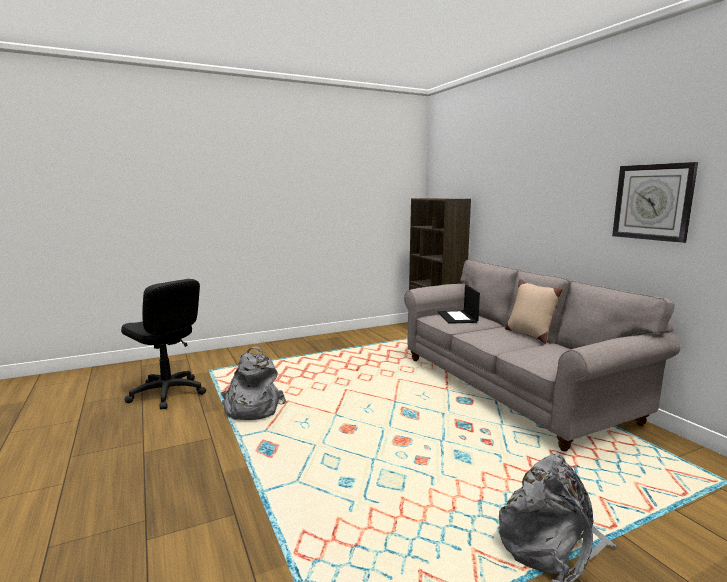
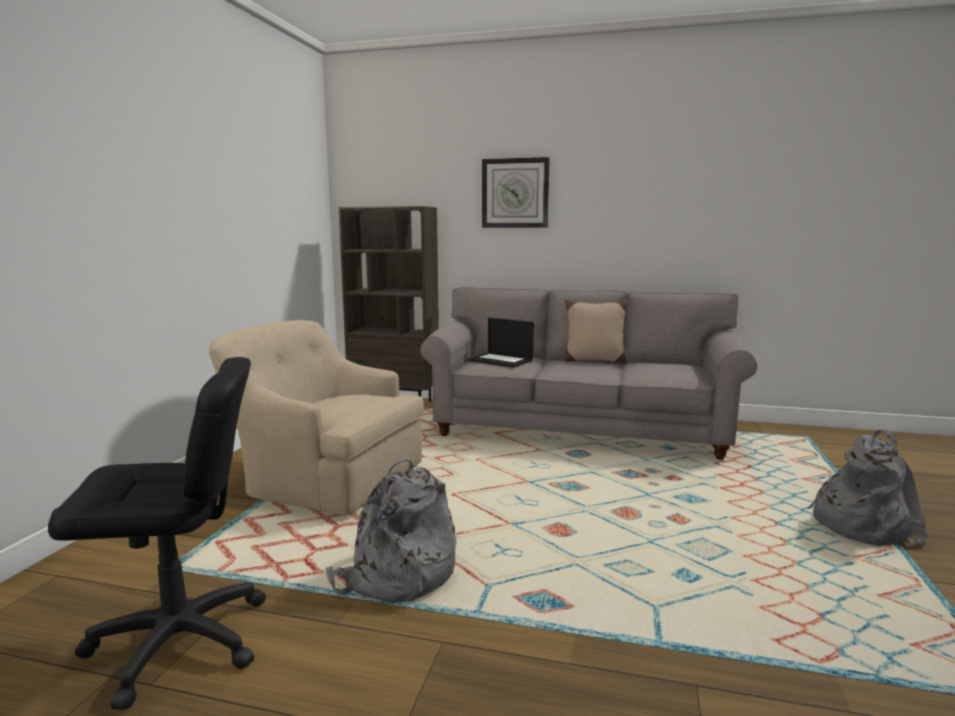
camera: 50 degrees left, 0 degrees up
wall clock [612,162,698,243] -> wall clock moved to [482,157,550,228]
none -> beige armchair [208,320,424,516]

